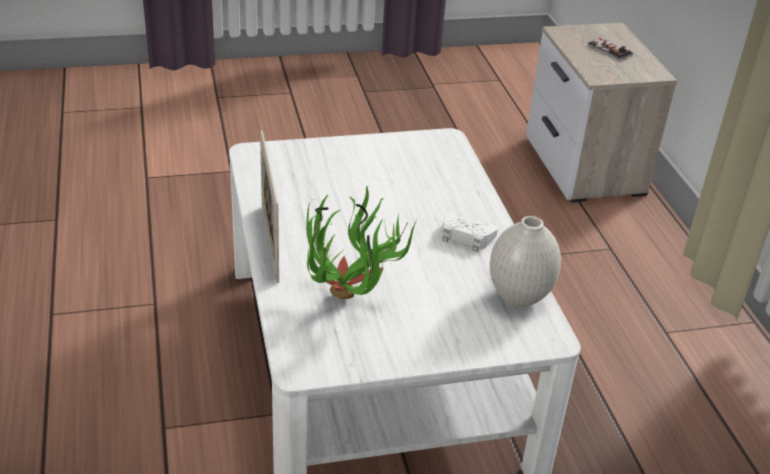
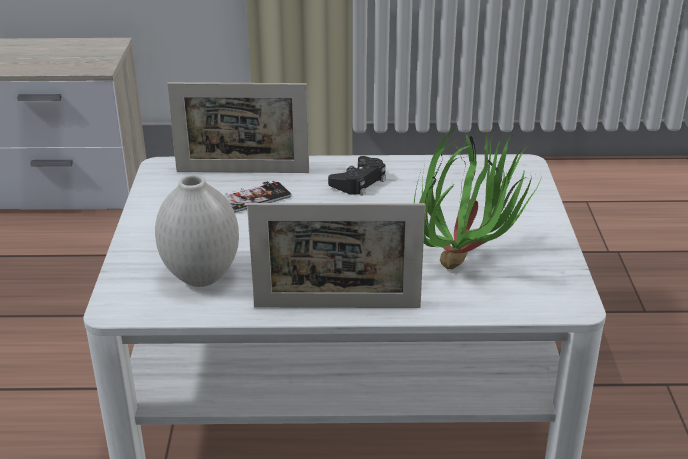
camera: 75 degrees left, 5 degrees down
white game controller [442,212,498,252] -> black game controller [328,156,386,196]
white vase [490,216,561,307] -> white vase moved to [155,175,239,287]
phone [588,38,633,60] -> phone moved to [224,181,292,212]
none -> picture frame [167,82,309,173]

